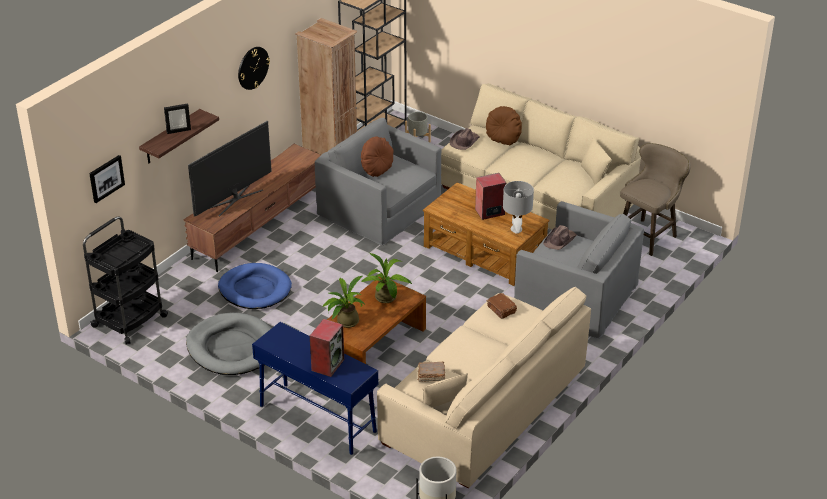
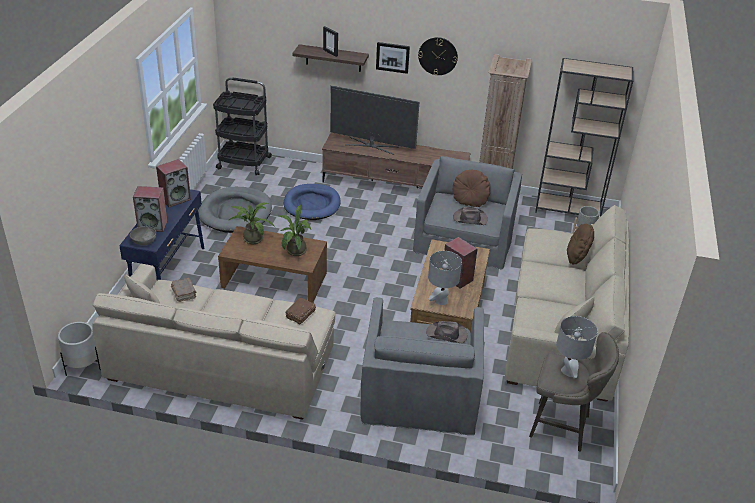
camera: 65 degrees right, 0 degrees up
picture [89,155,125,203] -> picture moved to [376,42,410,74]
brown hat [449,128,480,150] -> brown hat moved to [453,207,488,225]
none -> grey bowl [130,226,156,246]
none -> speaker [156,159,191,208]
none -> grey table lamp [556,316,598,378]

